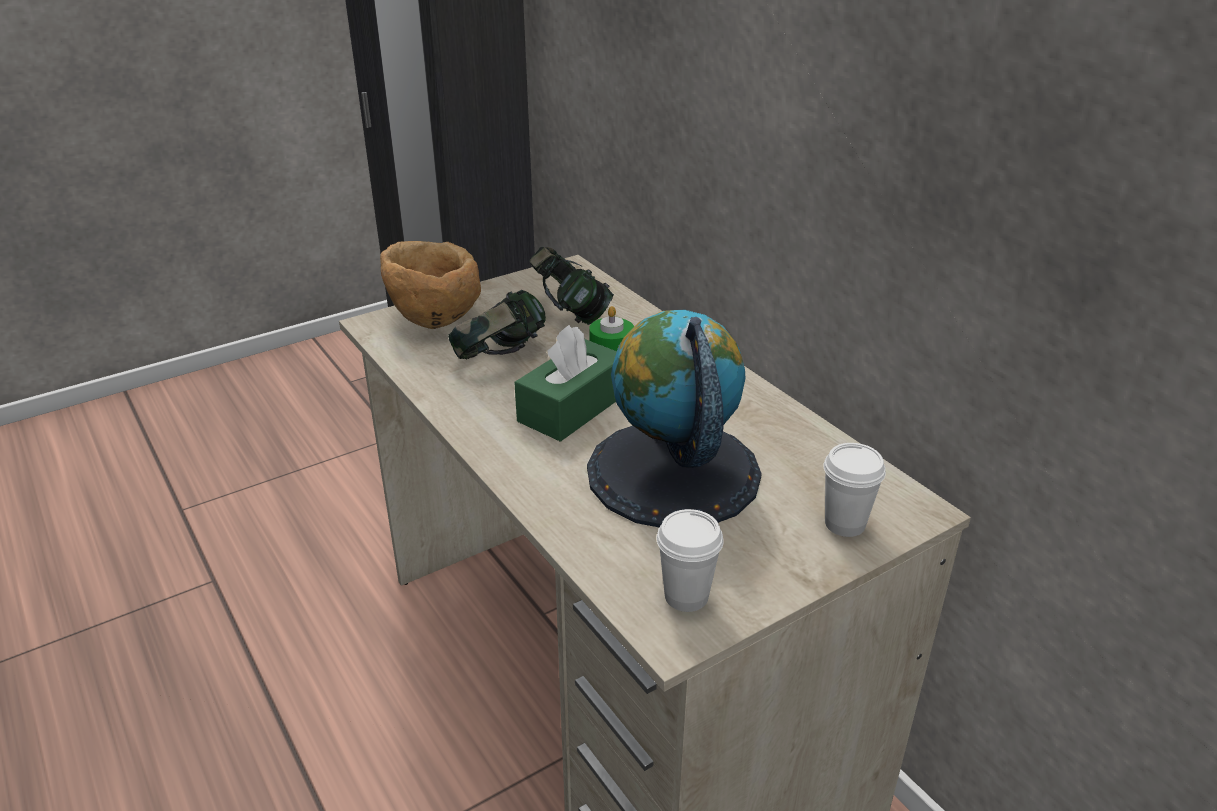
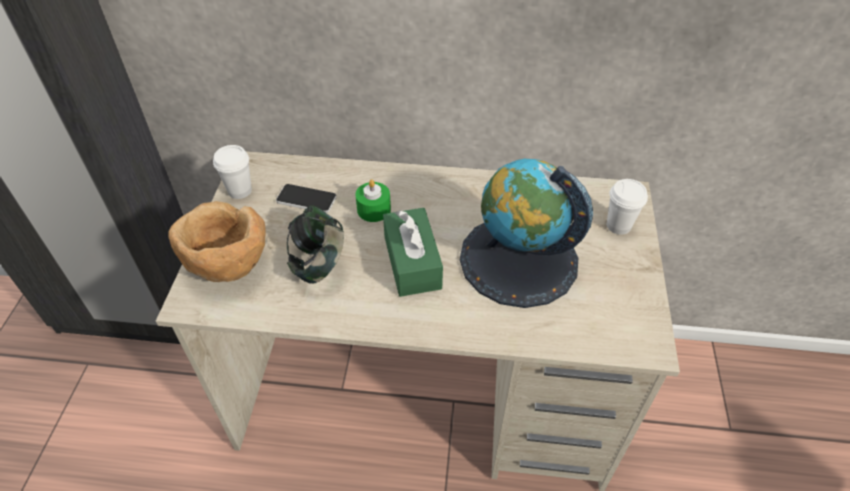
camera: 50 degrees left, 15 degrees up
headphones [530,247,614,325] -> phone [276,184,336,213]
white cup [657,509,724,612] -> white cup moved to [213,145,252,199]

